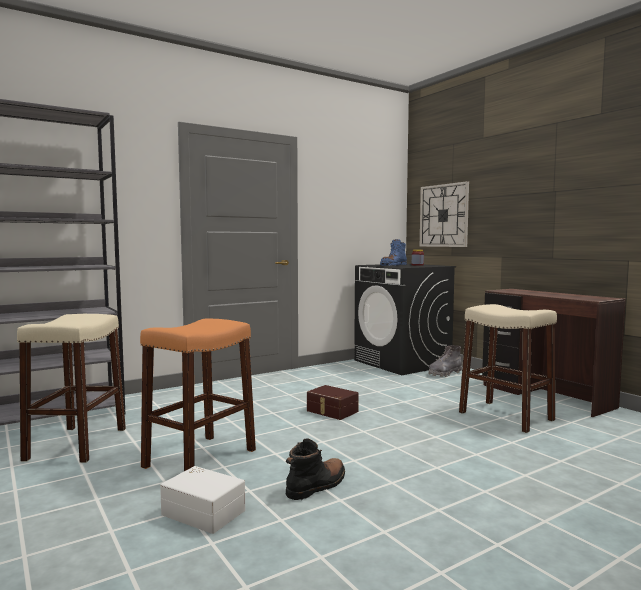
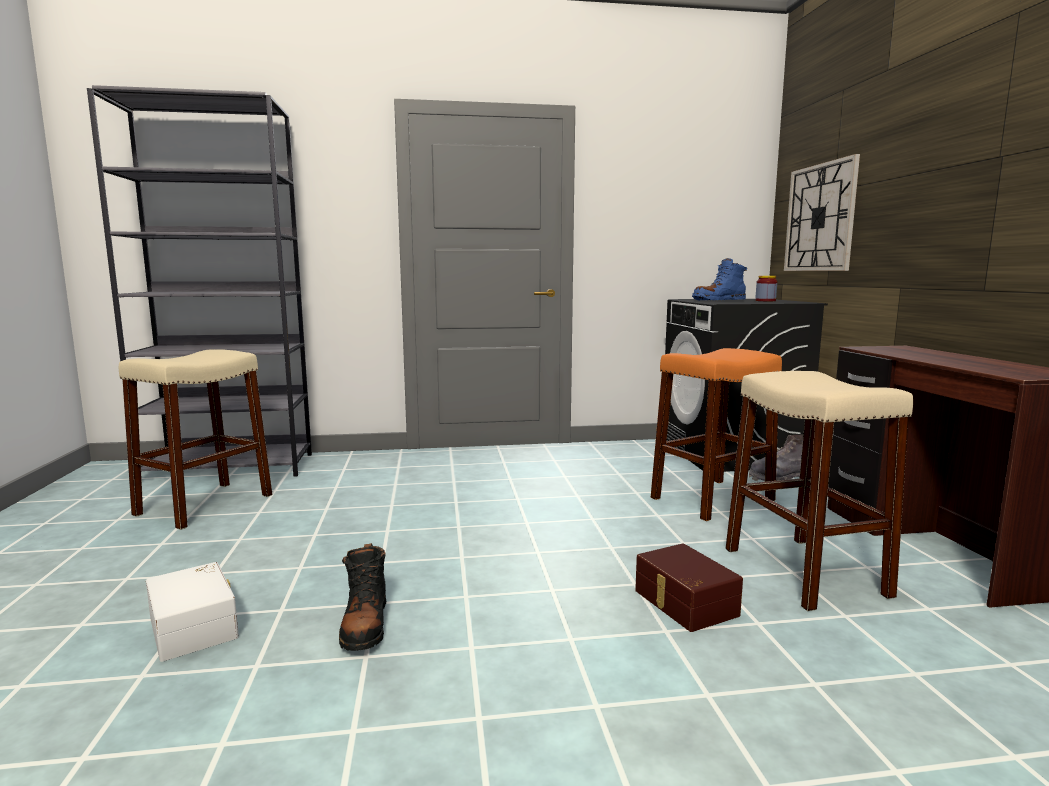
camera: 25 degrees right, 5 degrees up
orange stool [140,318,256,471] -> orange stool moved to [651,348,782,521]
black boot [286,438,345,500] -> black boot turned 105 degrees clockwise [339,543,387,651]
brown storage box [307,385,359,420] -> brown storage box moved to [635,543,743,632]

